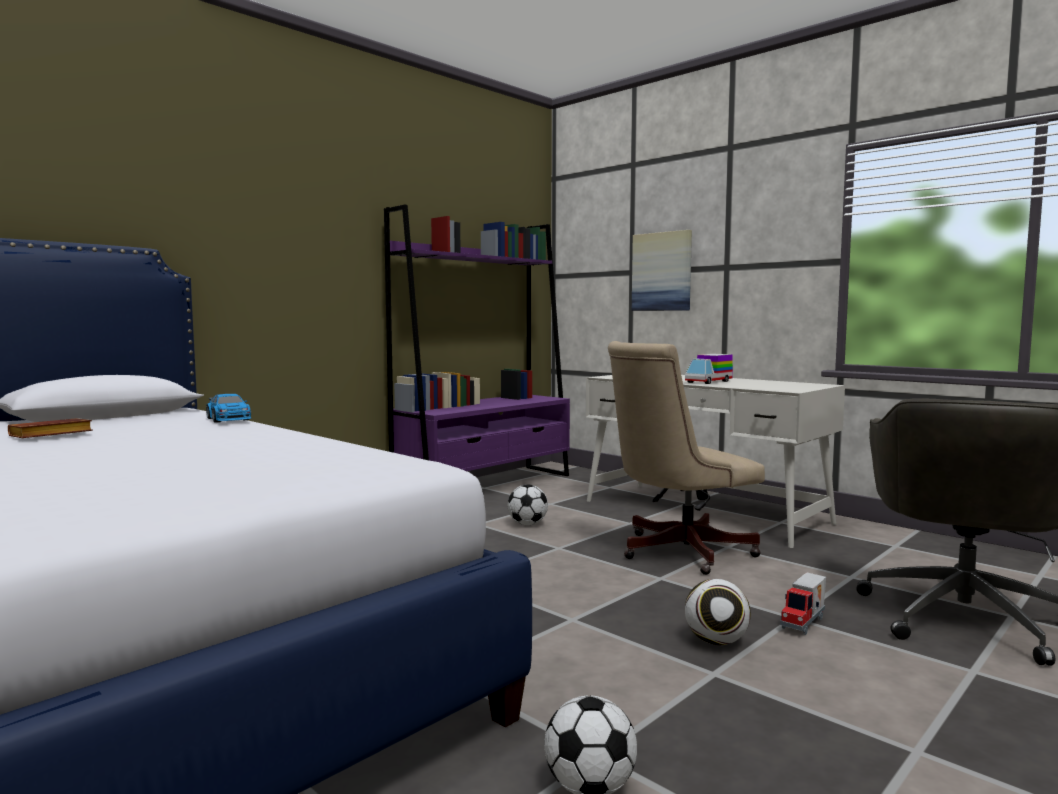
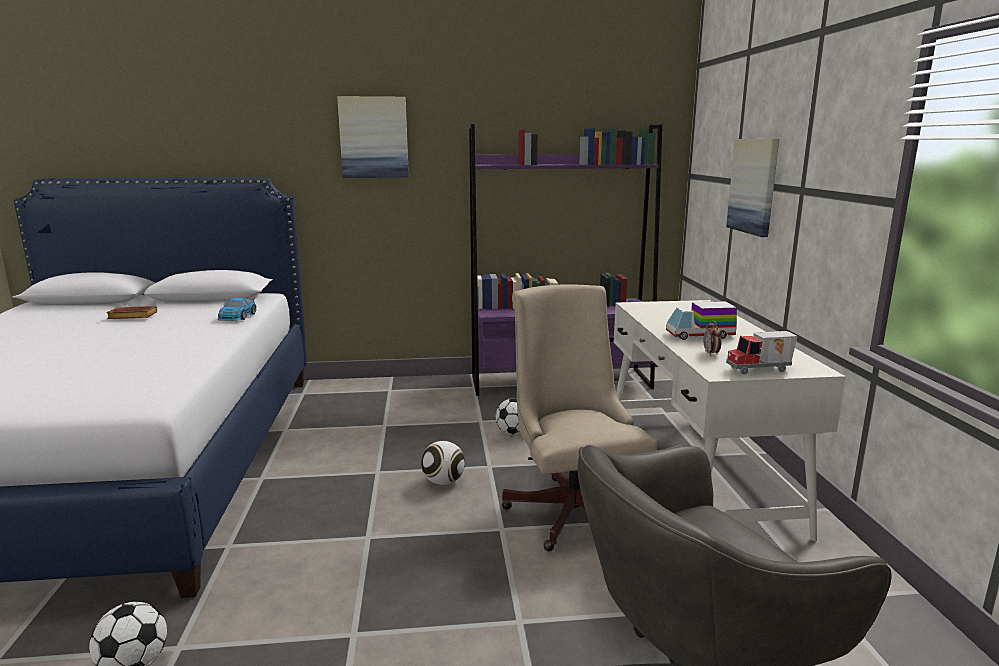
camera: 40 degrees right, 10 degrees up
beige office chair [608,341,765,575] -> beige office chair turned 60 degrees clockwise [502,285,657,551]
football [685,579,751,645] -> football moved to [421,441,465,485]
toy truck [780,573,826,635] -> toy truck moved to [726,331,798,375]
none -> picture [337,96,409,178]
none -> alarm clock [704,320,722,356]

